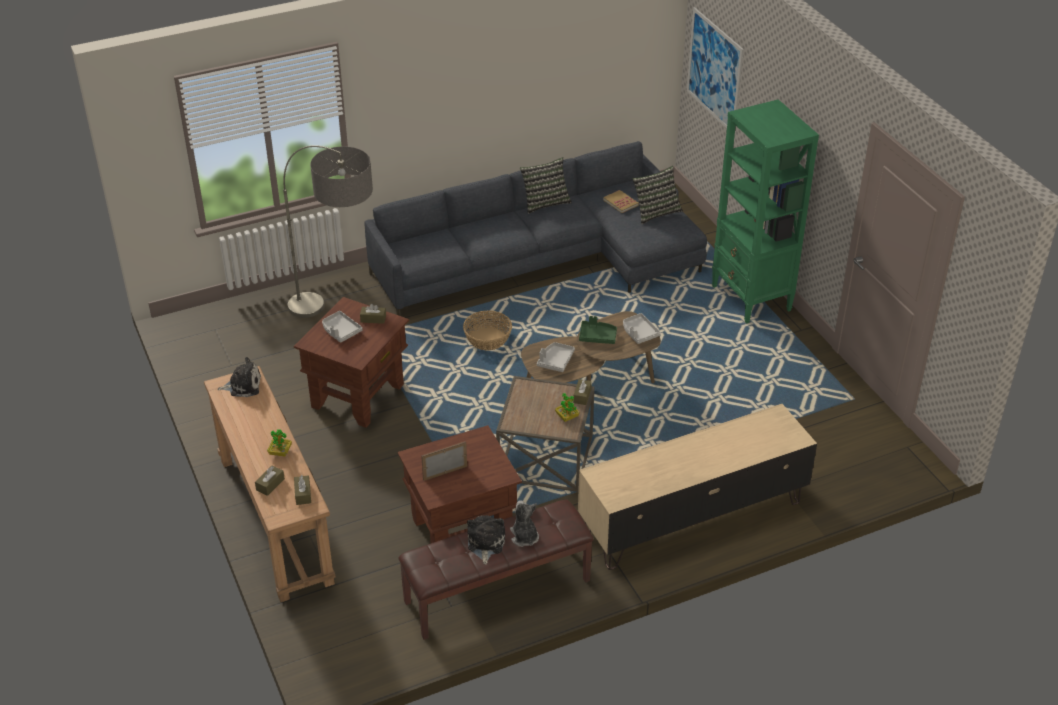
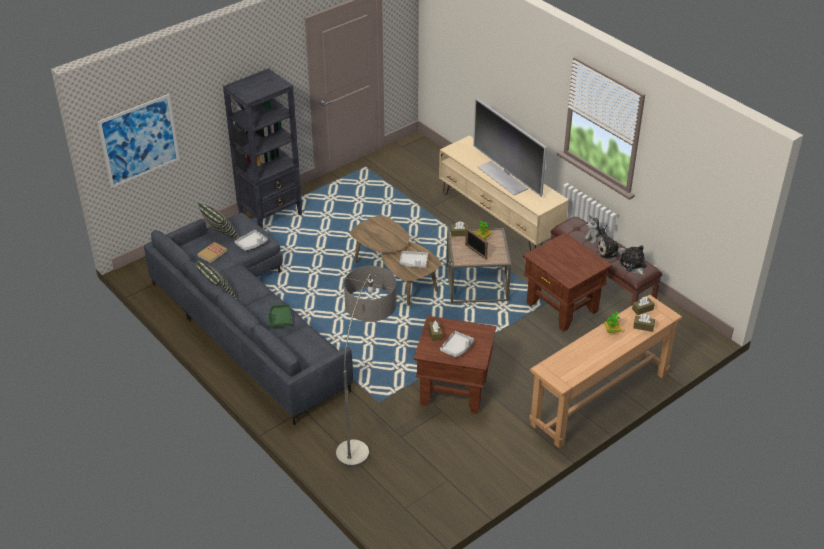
camera: 105 degrees left, 0 degrees up
plush toy [217,357,261,397] -> plush toy moved to [620,245,647,276]
picture frame [421,441,467,481] -> picture frame moved to [465,228,488,260]
basket [463,310,512,351] -> none
green tray [579,316,617,344] -> green tray moved to [268,304,292,327]
grey tray [623,313,661,344] -> grey tray moved to [235,230,268,250]
green bookcase [712,99,819,324] -> black bookcase [223,68,302,228]
none -> television [473,98,547,197]

